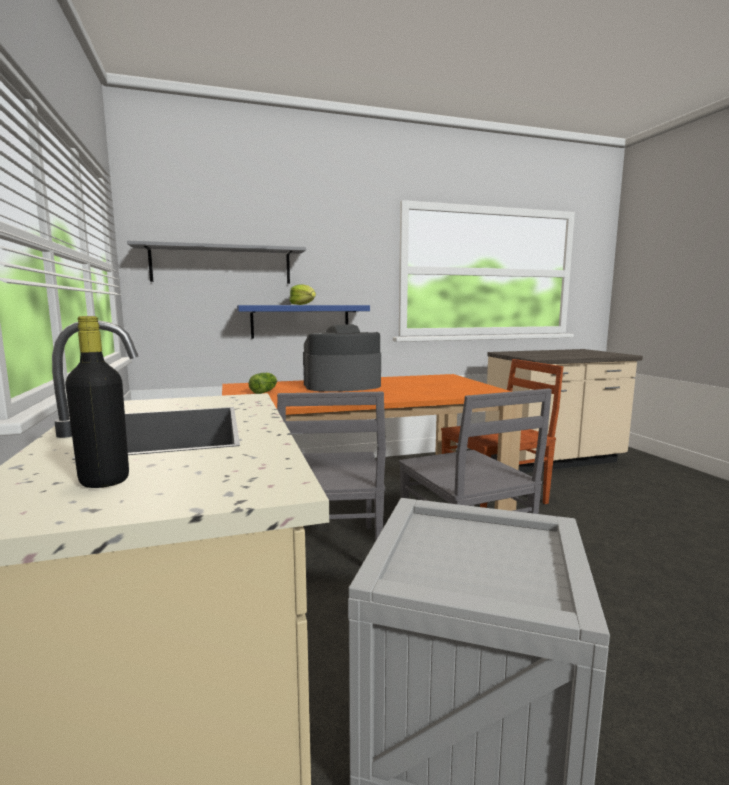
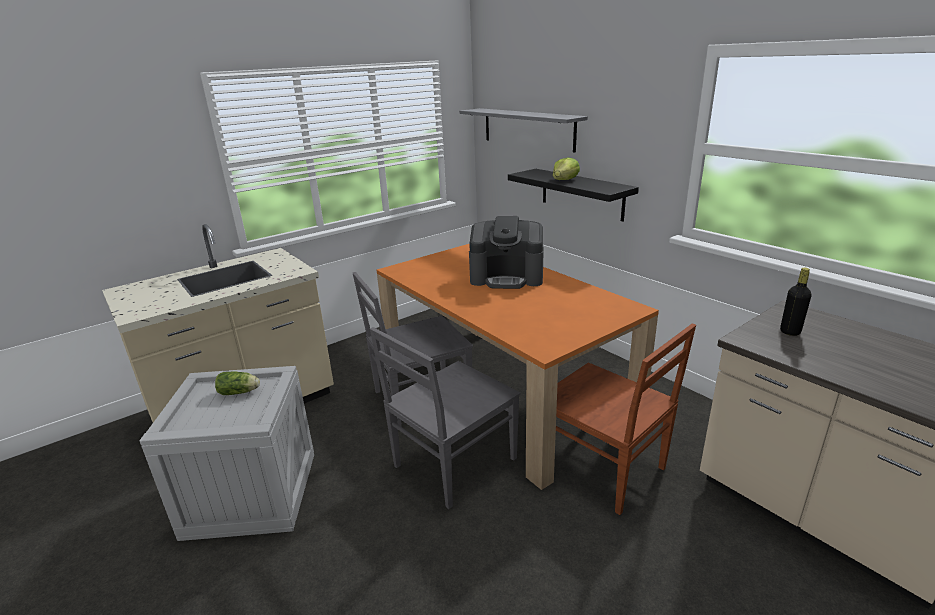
camera: 70 degrees right, 15 degrees up
black bottle [65,316,129,488] -> black bottle moved to [780,268,811,336]
blue shelf [237,305,370,339] -> black shelf [508,169,639,222]
lettuce [249,373,277,394] -> lettuce moved to [215,371,260,395]
coffee machine [303,324,381,392] -> coffee machine turned 135 degrees clockwise [469,216,544,289]

